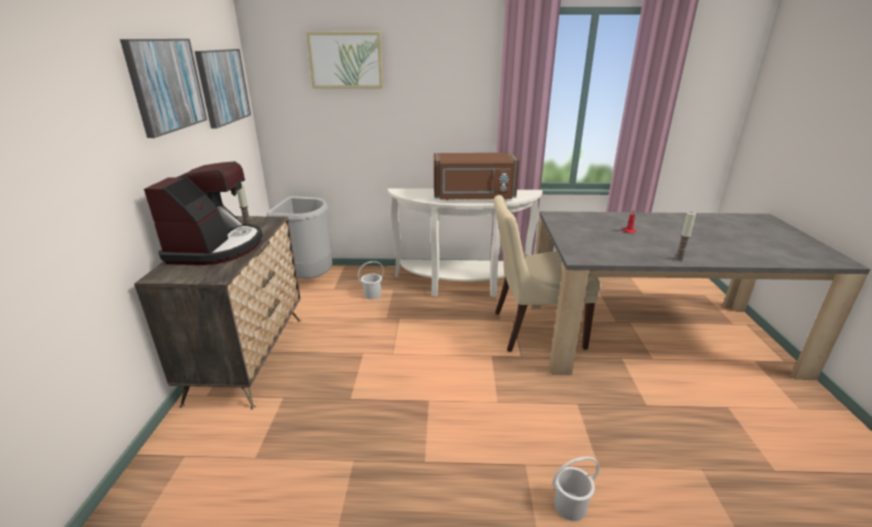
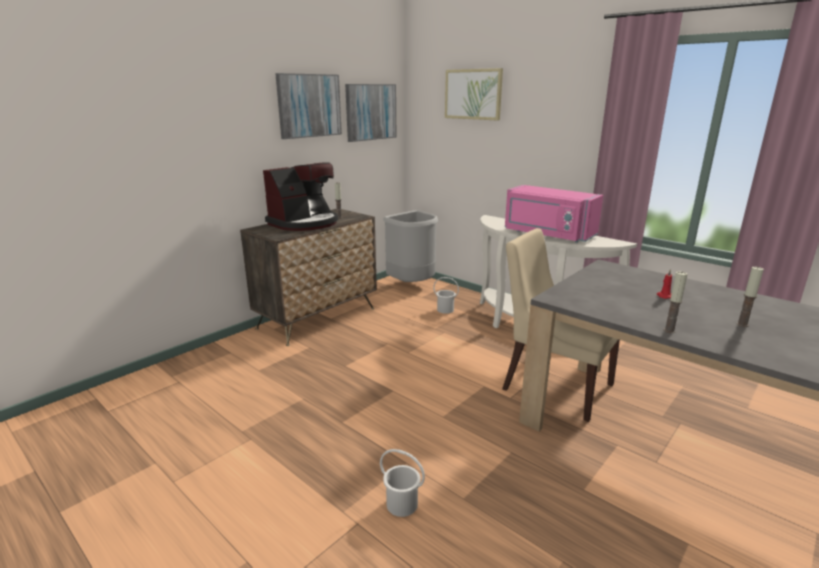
camera: 40 degrees right, 5 degrees down
brown microwave [434,153,519,200] -> pink microwave [505,185,603,243]
none -> candle [736,266,764,327]

